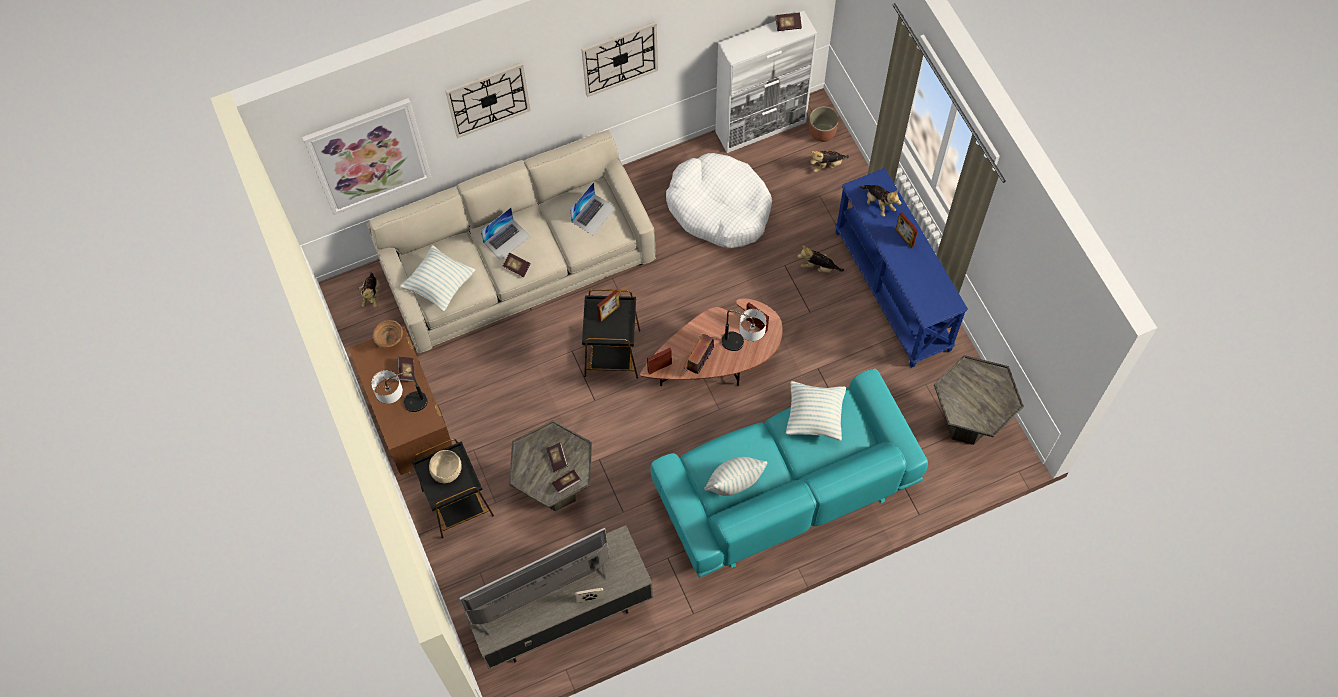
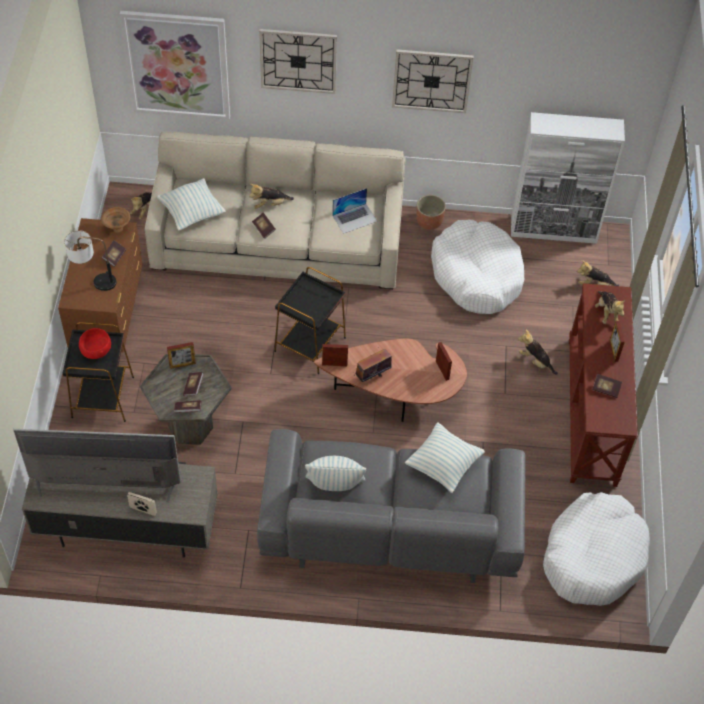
camera: 25 degrees right, 10 degrees down
beige bowl [429,450,462,483] -> red bowl [79,328,111,359]
laptop [481,207,531,260] -> plush toy [249,184,294,209]
picture frame [597,290,620,322] -> picture frame moved to [167,342,196,369]
turquoise sofa [650,369,928,578] -> grey sofa [257,429,526,583]
table lamp [722,309,767,351] -> none
book [775,12,802,31] -> book moved to [592,374,622,398]
planter [809,106,839,142] -> planter moved to [416,195,446,230]
blue console table [835,168,968,368] -> brown console table [569,283,638,487]
grey side table [934,355,1024,445] -> white dog bed [543,492,650,606]

